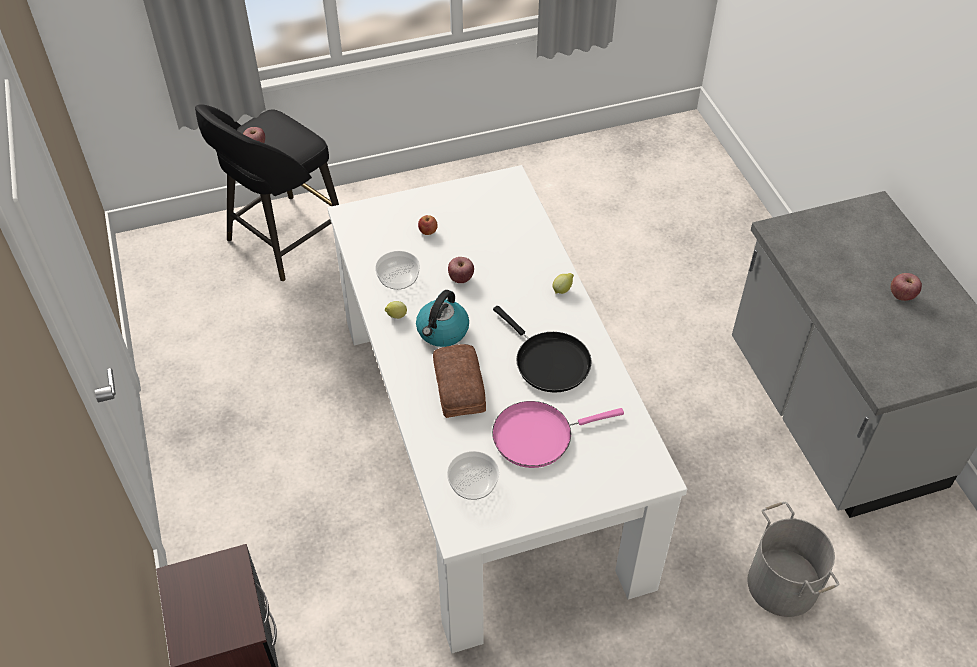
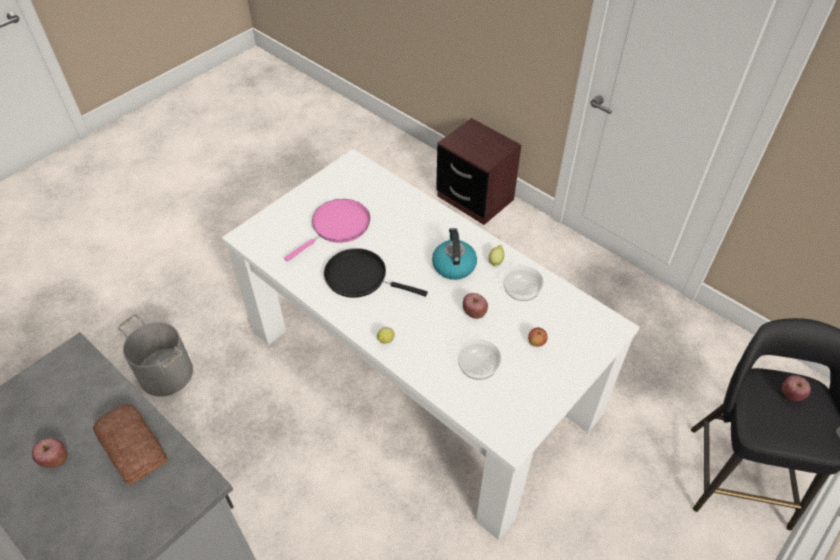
camera: 150 degrees right, 0 degrees up
bread [433,344,486,418] -> bread moved to [93,404,168,486]
bowl [447,451,499,500] -> bowl moved to [457,339,501,380]

